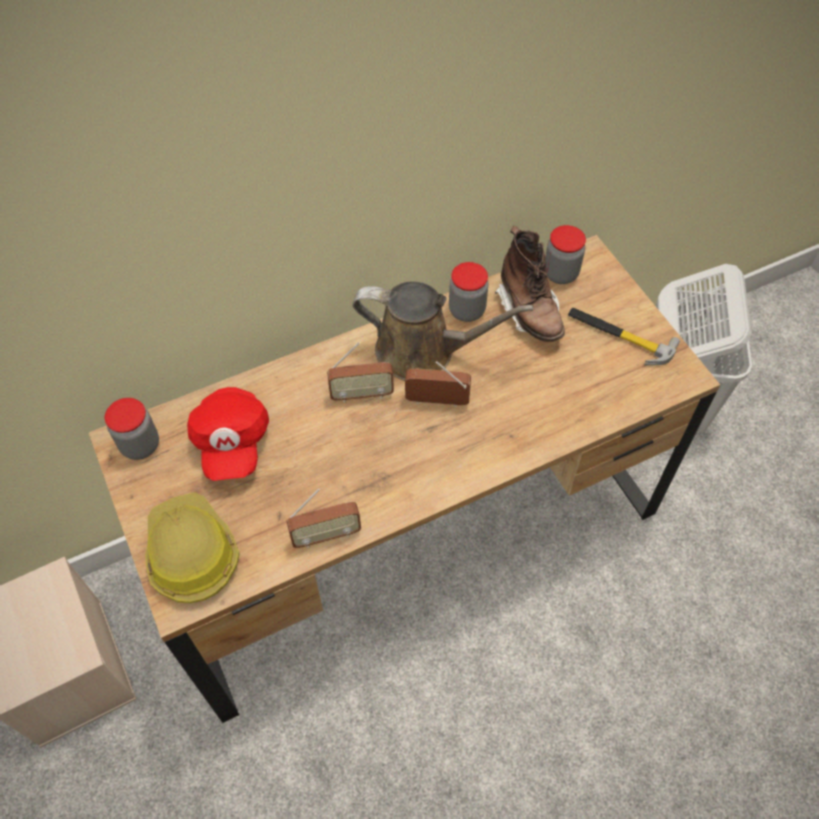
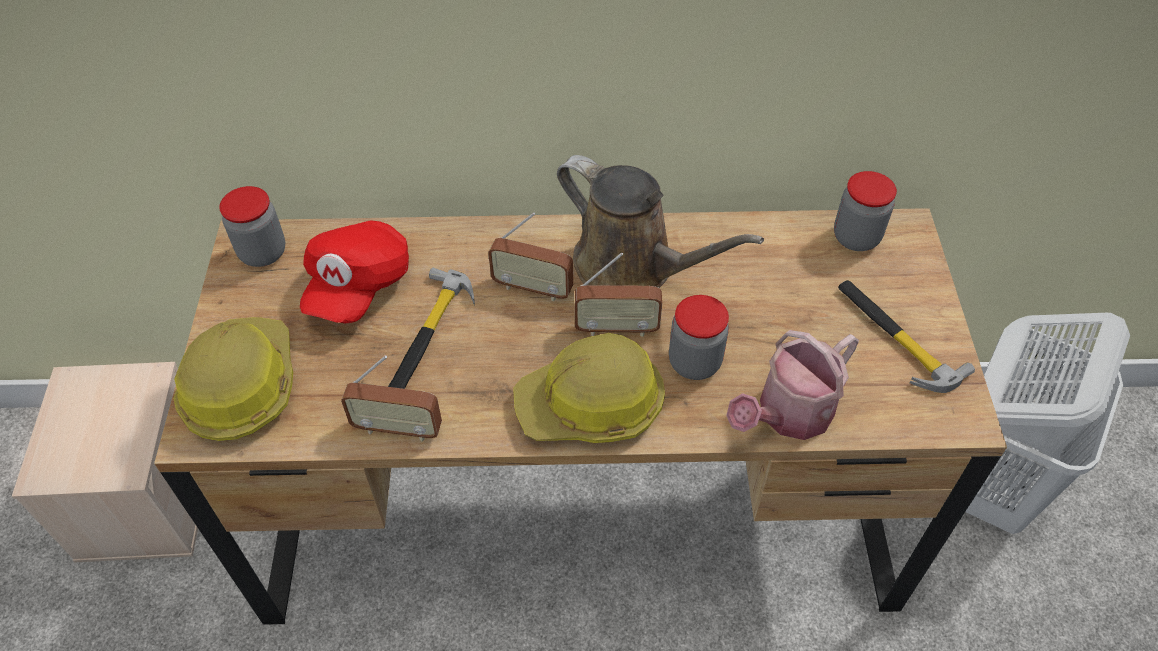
camera: 25 degrees right, 5 degrees down
radio [405,361,471,407] -> radio turned 150 degrees clockwise [575,252,662,337]
jar [449,262,488,322] -> jar moved to [669,295,729,380]
brown boot [495,226,565,342] -> none
none -> hammer [388,268,475,389]
none -> hard hat [513,333,665,443]
none -> watering can [726,330,859,440]

